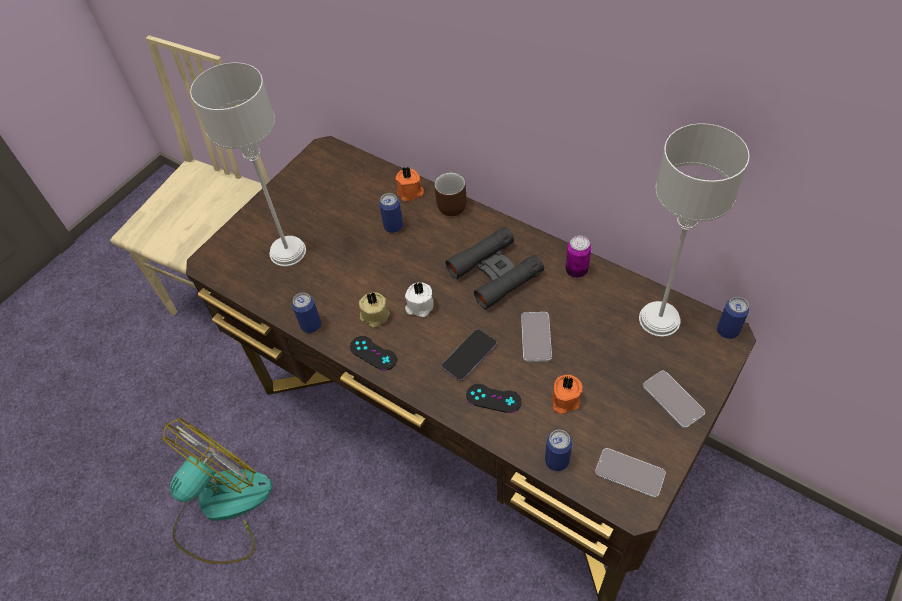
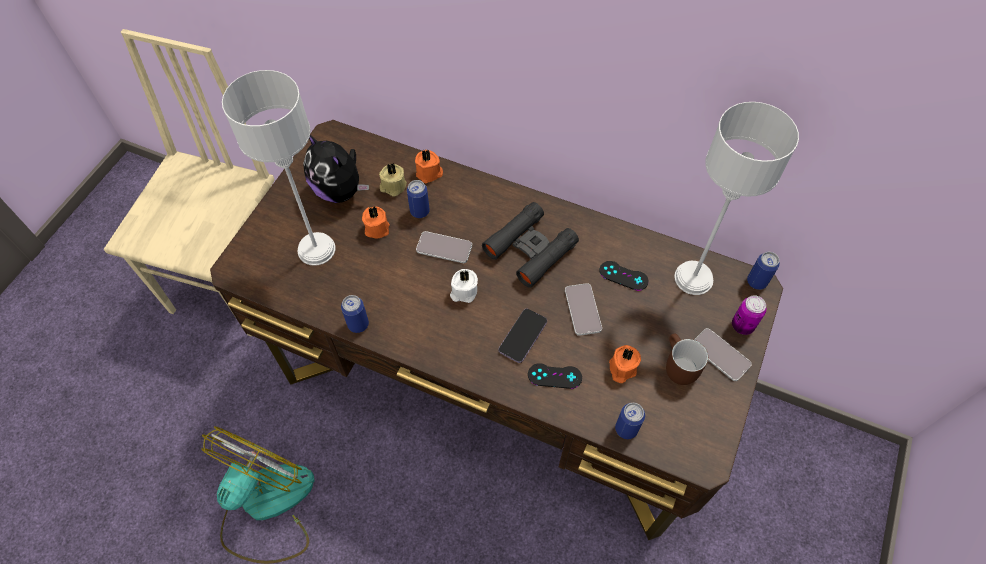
camera: 15 degrees left, 5 degrees up
black game controller [350,336,397,371] -> black game controller moved to [599,261,649,291]
beige candle [359,292,390,328] -> beige candle moved to [379,163,407,197]
brown mug [434,172,467,216] -> brown mug moved to [666,334,708,385]
can [565,236,591,278] -> can moved to [732,295,766,335]
phone [595,448,666,498] -> phone moved to [416,231,472,263]
none -> plush toy [303,135,369,203]
none -> orange candle [362,207,390,238]

